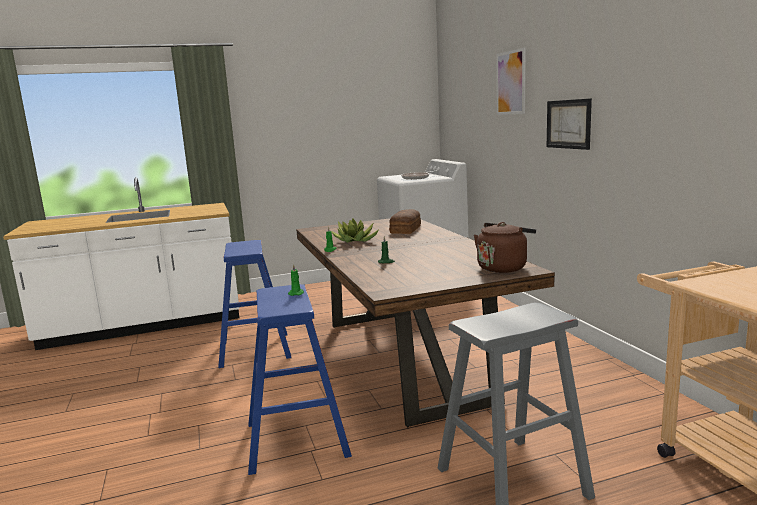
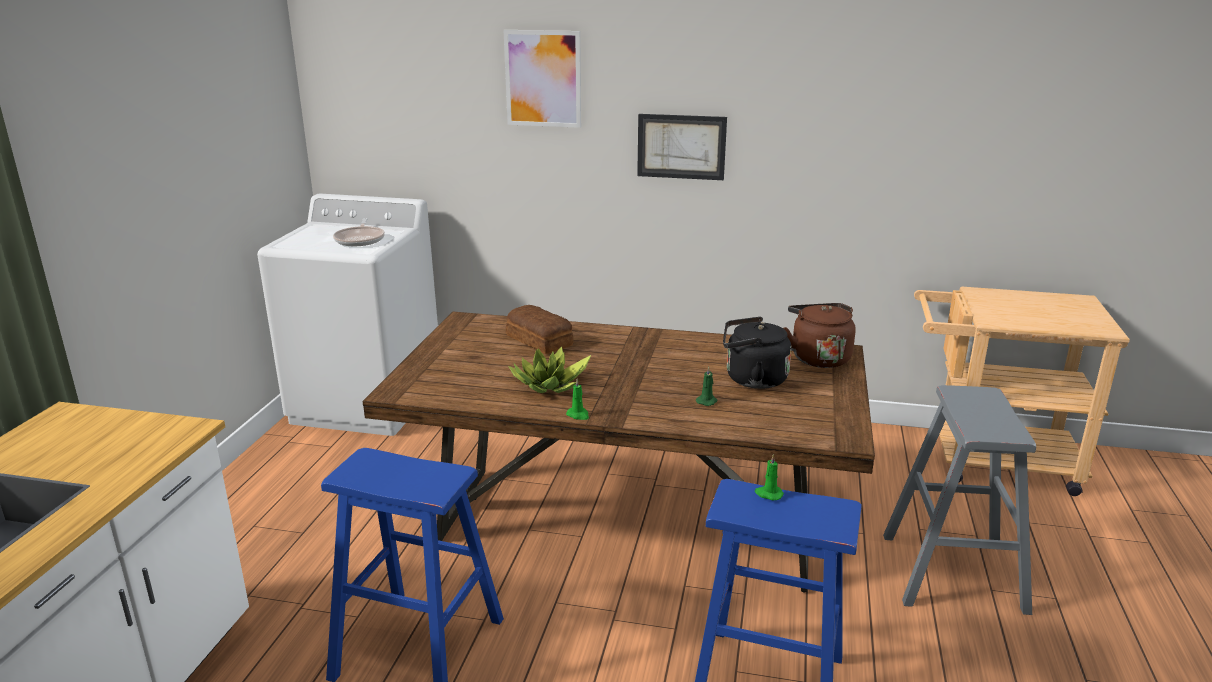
camera: 60 degrees left, 10 degrees up
none -> black kettle [723,317,791,389]

